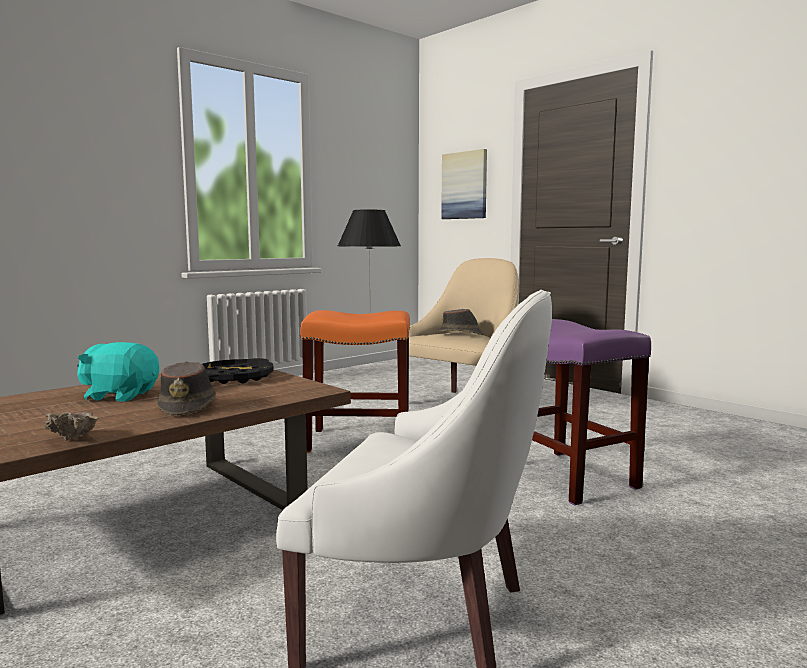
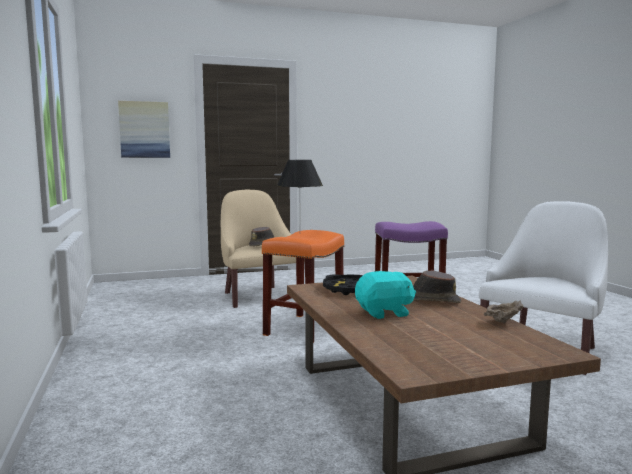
camera: 65 degrees left, 0 degrees up
turquoise plush toy [77,342,159,402] -> turquoise plush toy turned 135 degrees counterclockwise [355,271,416,319]

